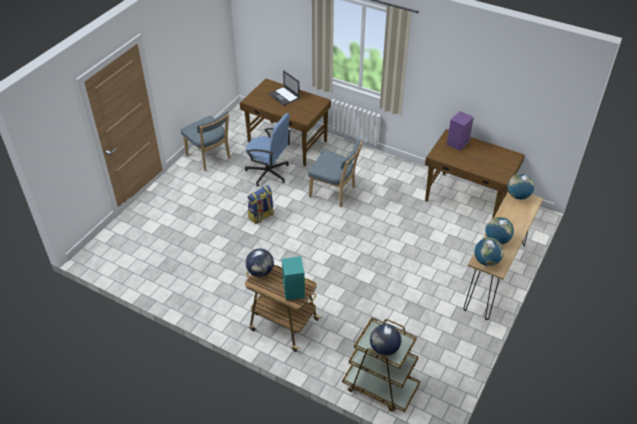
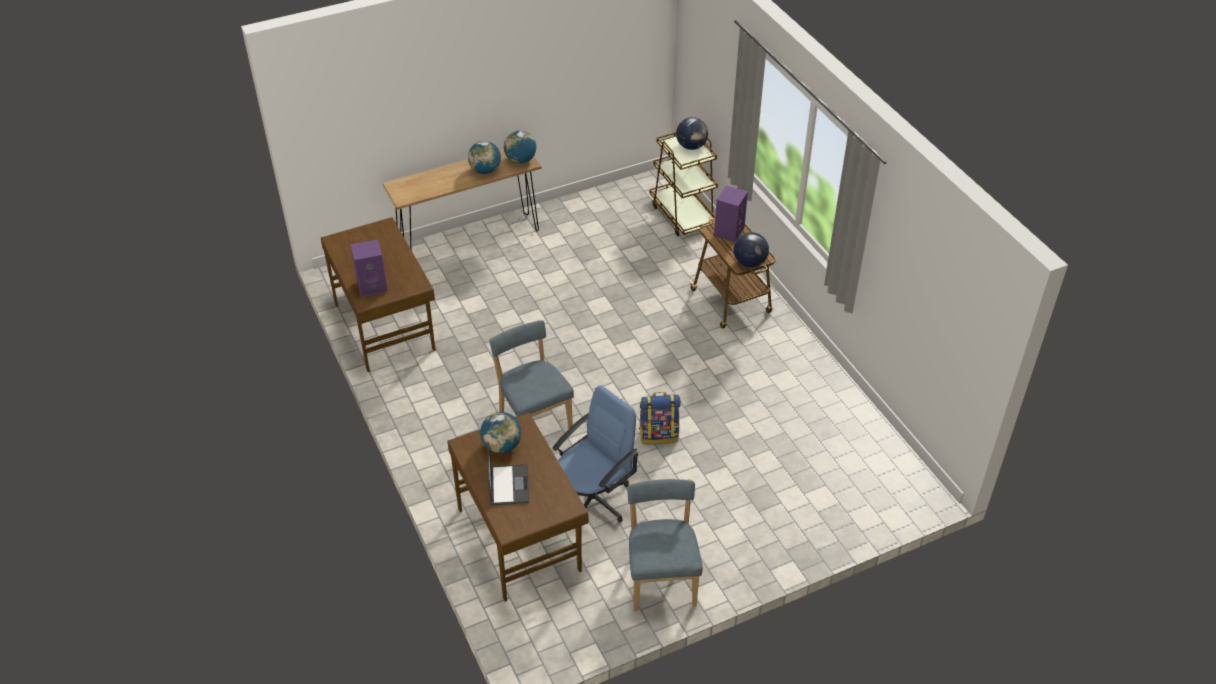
camera: 145 degrees left, 0 degrees up
blue office chair [245,113,291,187] -> blue office chair turned 75 degrees clockwise [552,385,639,523]
turquoise speaker [282,256,305,301] -> purple speaker [714,185,748,242]
globe [507,174,534,200] -> globe moved to [480,412,522,453]

